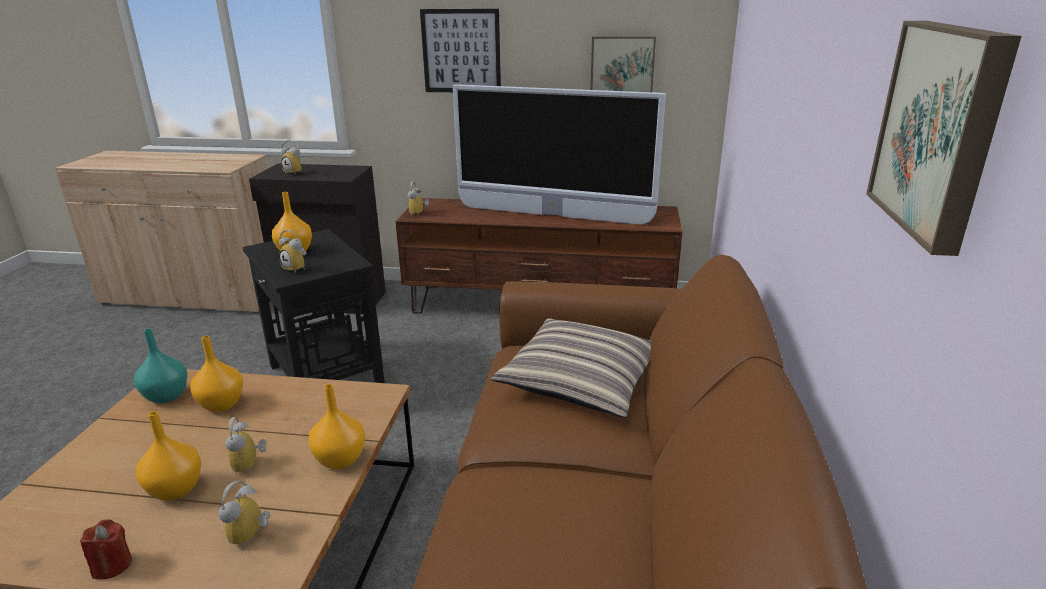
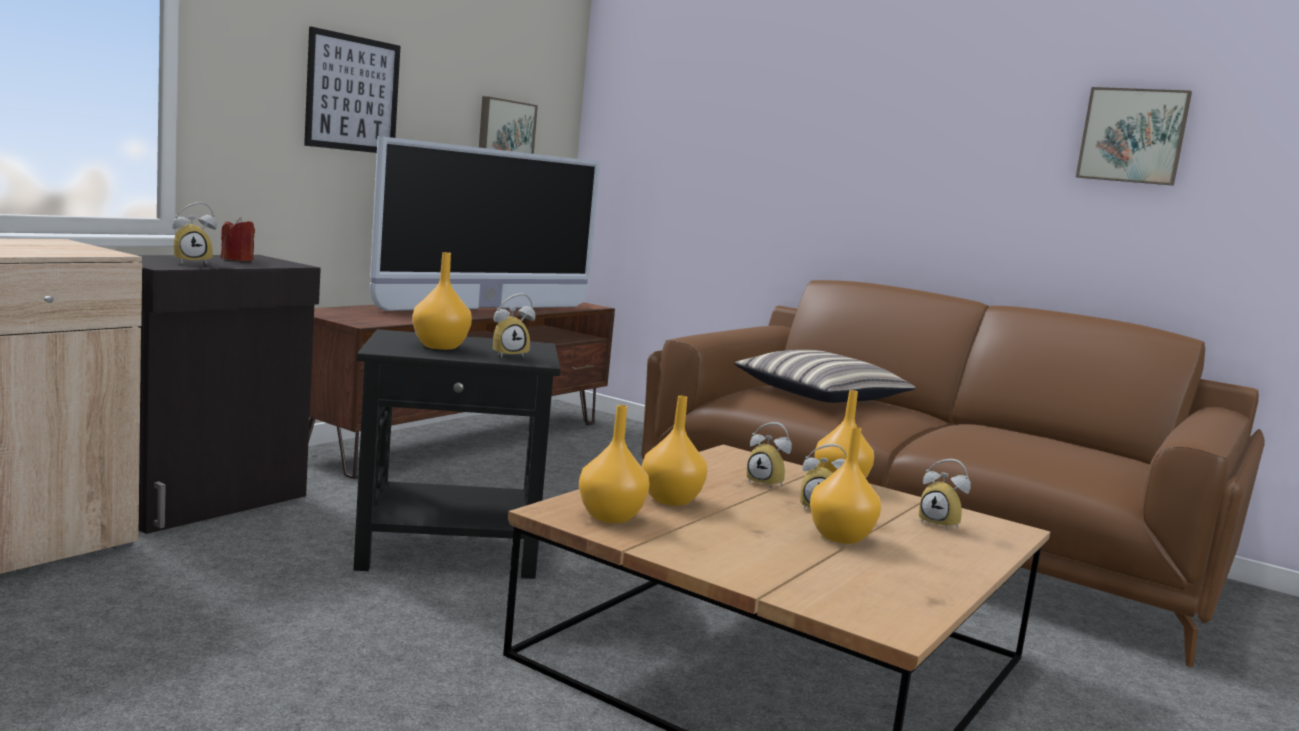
camera: 65 degrees left, 15 degrees down
red candle [80,519,132,579] -> red candle moved to [221,217,255,261]
turquoise vase [134,329,187,404] -> orange vase [579,405,649,523]
alarm clock [408,182,429,216] -> alarm clock moved to [746,422,792,489]

